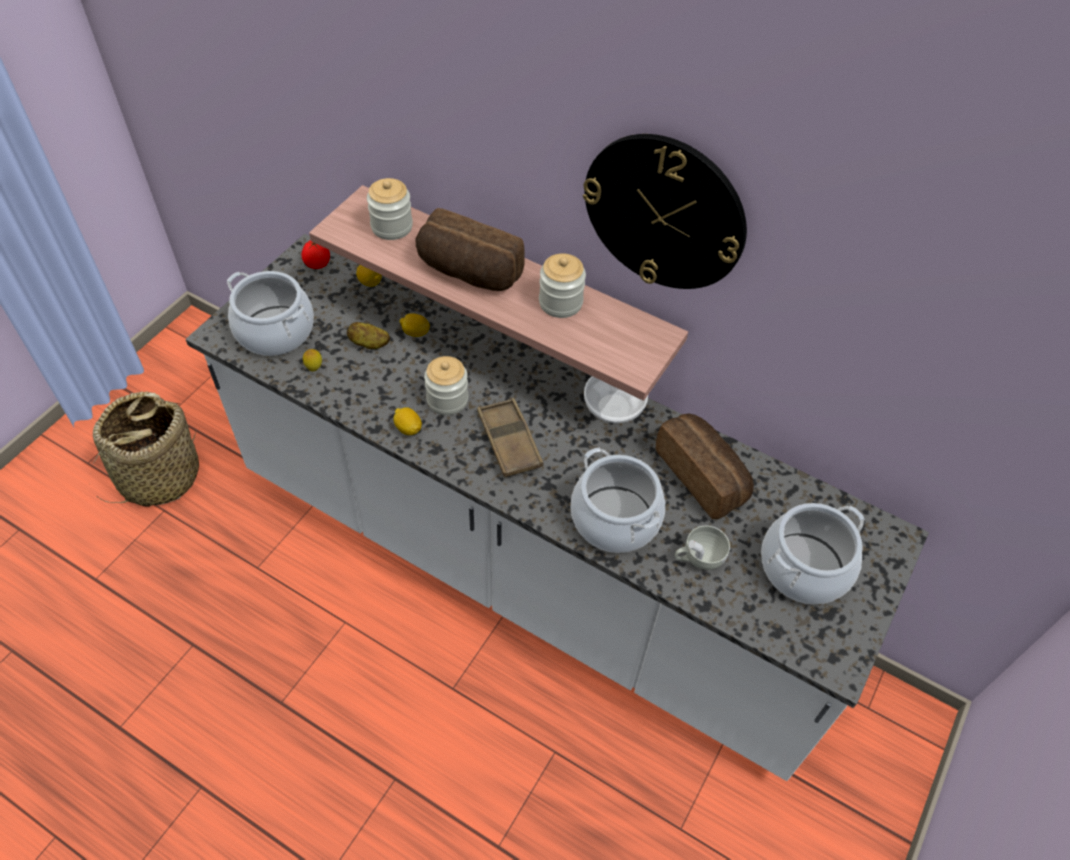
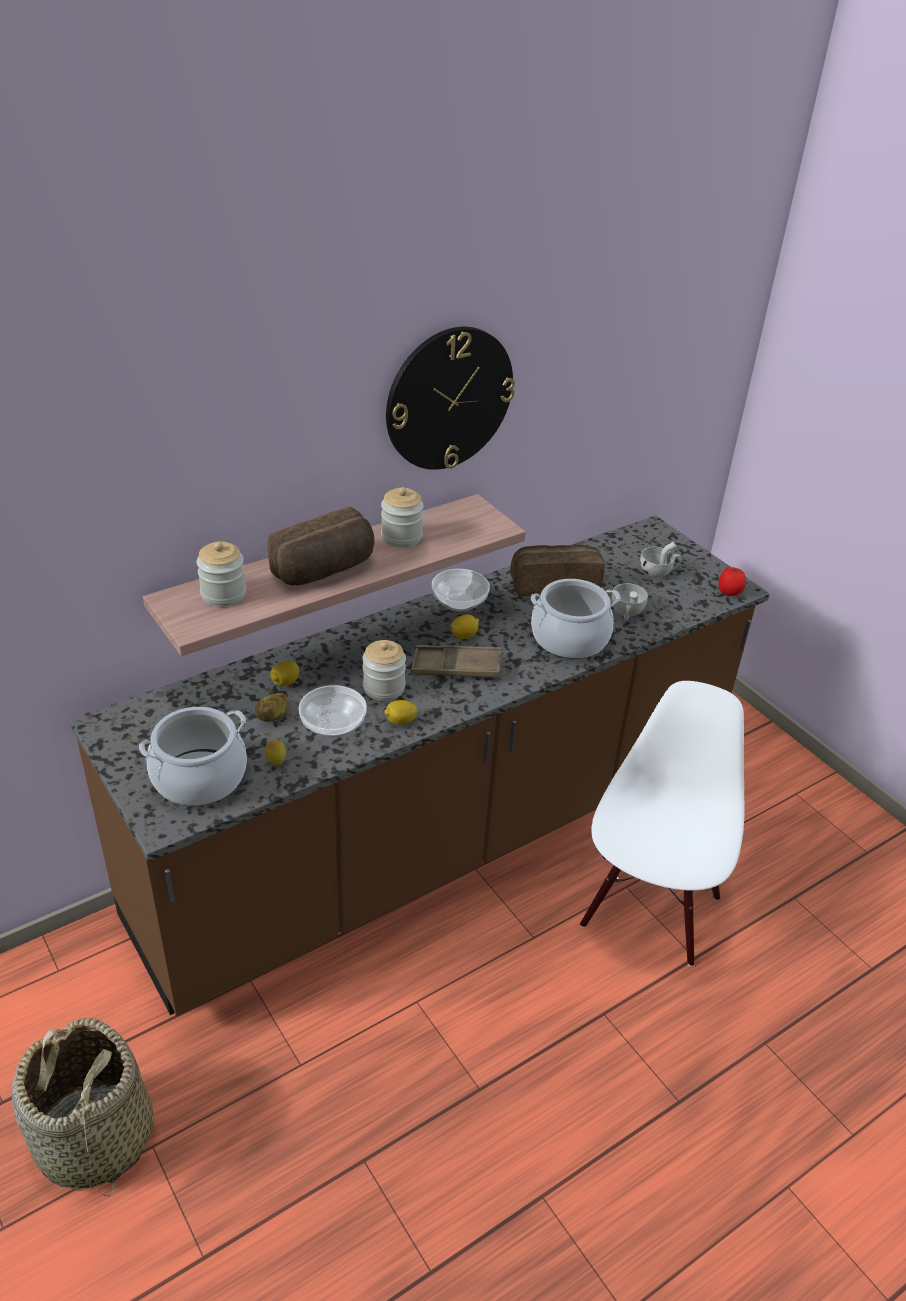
camera: 65 degrees left, 15 degrees down
white counter [186,234,929,781] -> brown counter [69,515,770,1016]
tomato [302,240,330,269] -> tomato moved to [718,567,746,596]
lemon [356,265,382,287] -> lemon moved to [450,615,479,639]
cooking pot [761,503,865,604] -> white cup [640,542,682,578]
none -> bowl [299,685,367,738]
none -> white chair [580,681,744,967]

